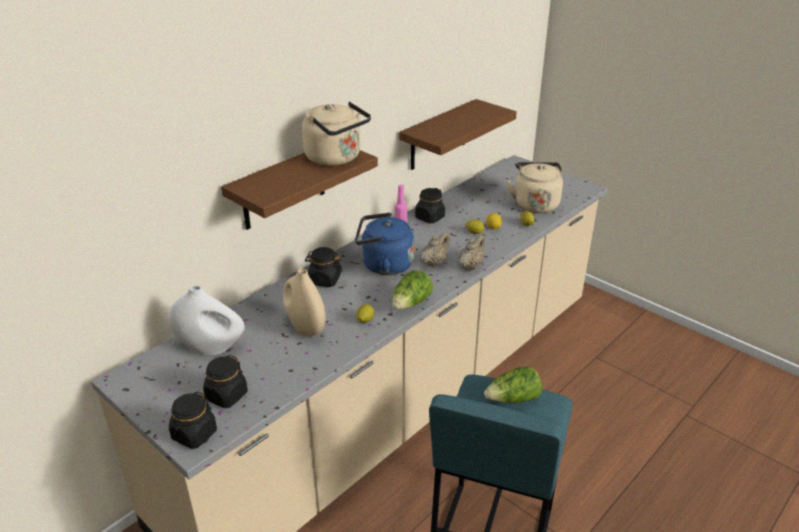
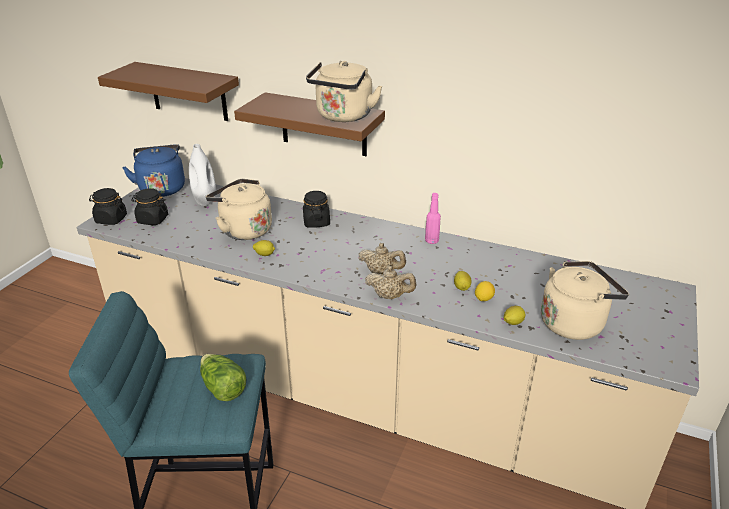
camera: 70 degrees right, 0 degrees up
beige vase [283,268,326,337] -> beige kettle [206,179,272,240]
blue kettle [355,212,414,275] -> blue kettle moved to [122,144,185,197]
lettuce [392,270,433,310] -> none
brown shelf [399,99,517,170] -> brown shelf moved to [98,62,239,121]
black jar [415,188,445,223] -> none

